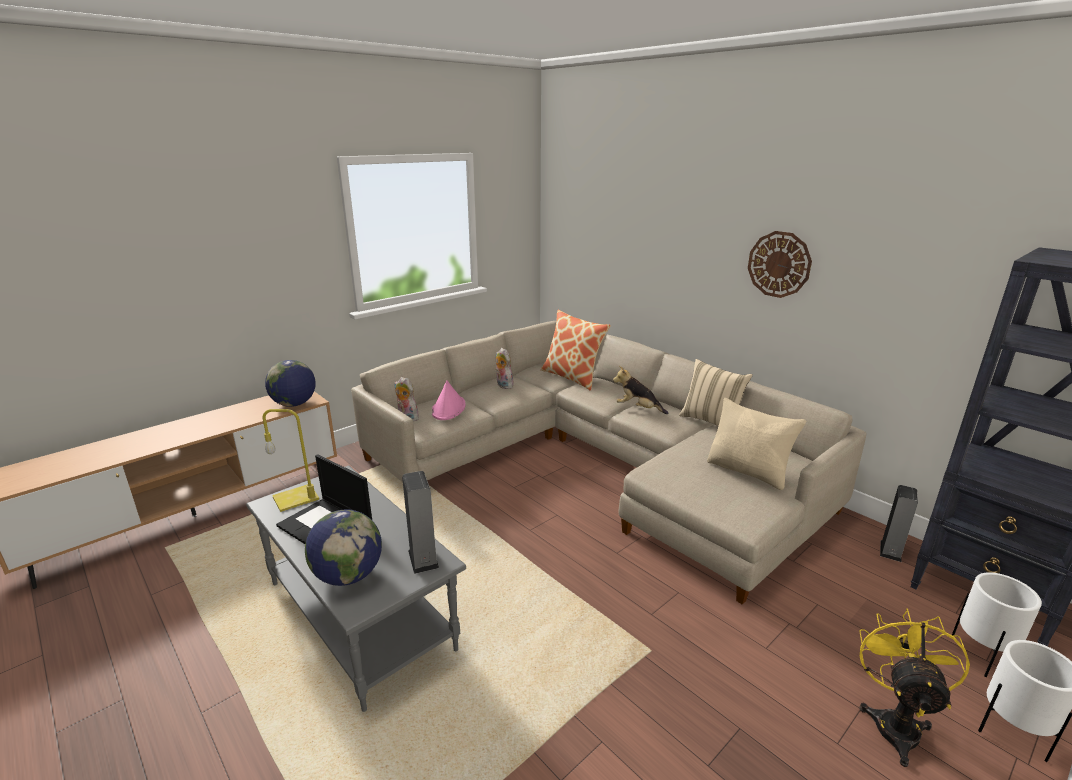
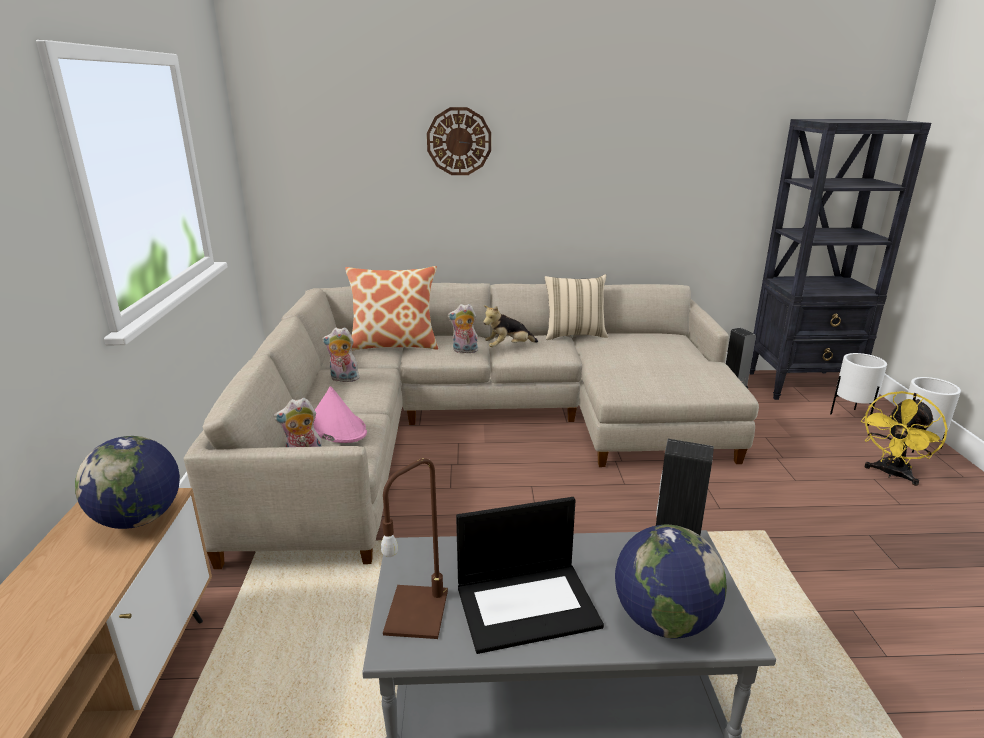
camera: 50 degrees left, 0 degrees up
yellow table lamp [263,409,319,512] -> brown table lamp [381,458,448,639]
beige pillow [707,398,806,490] -> none
wall clock [748,231,812,298] -> wall clock moved to [427,107,491,175]
yellow fan [859,608,970,767] -> yellow fan turned 105 degrees counterclockwise [861,391,948,486]
none -> plush toy [448,304,478,353]

